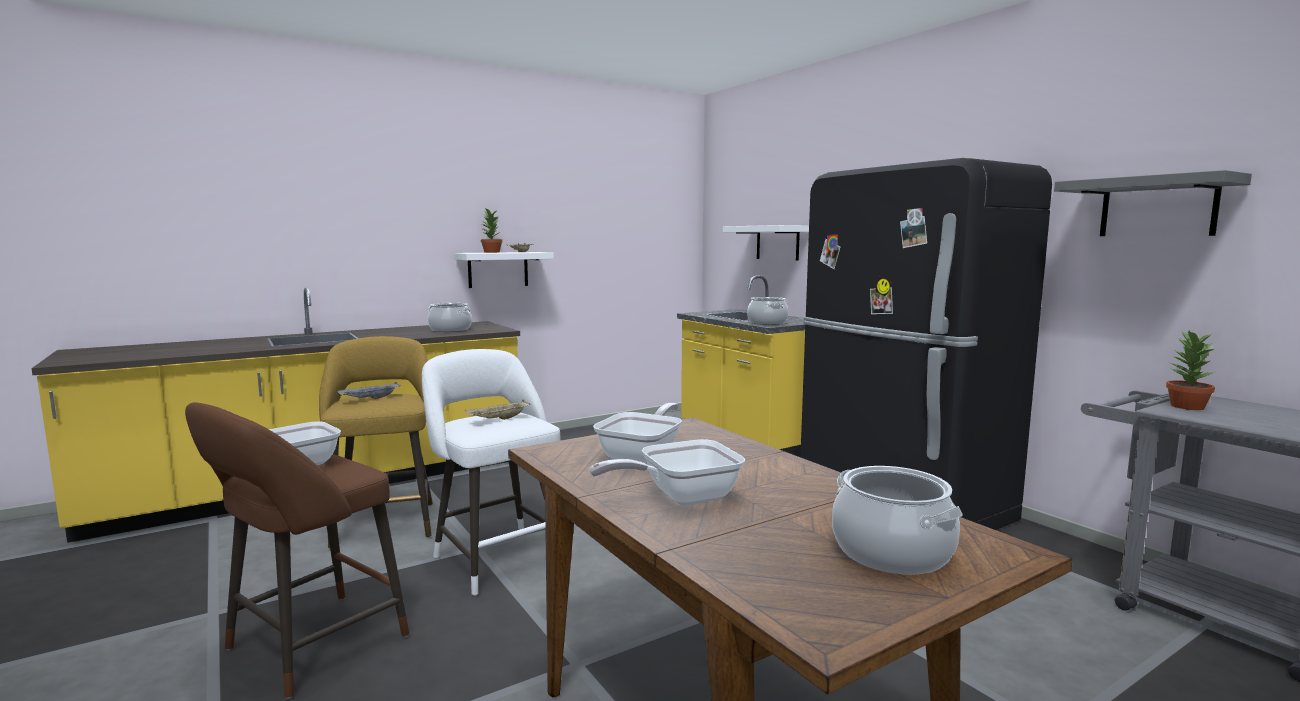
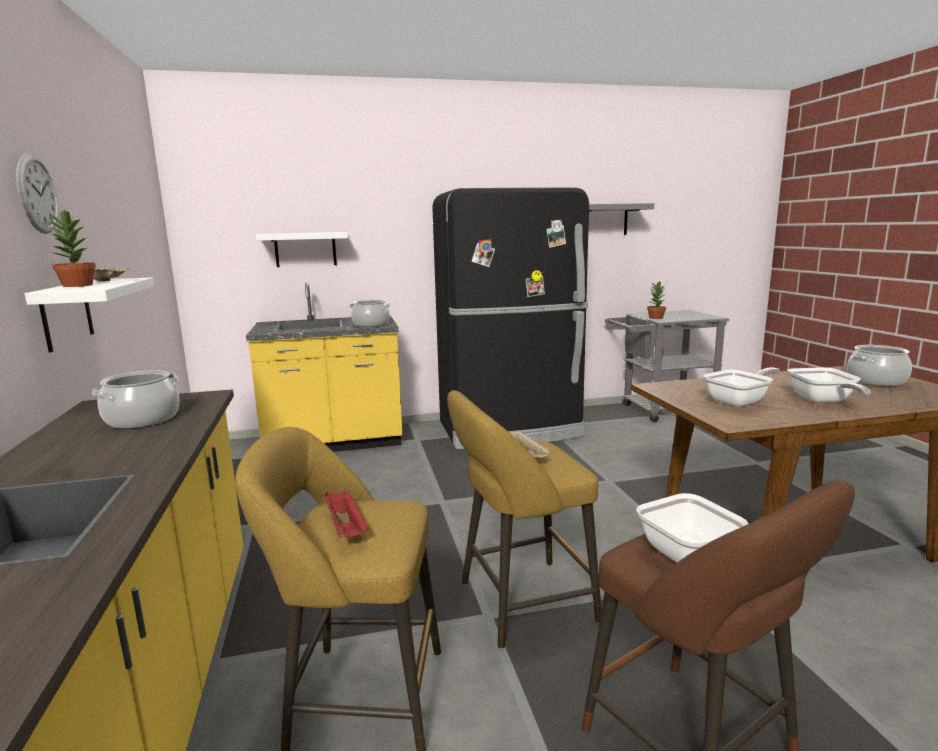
camera: 70 degrees left, 5 degrees up
grey tray [337,382,401,399] -> red tray [325,491,368,537]
white stool [422,349,560,596] -> yellow stool [447,390,601,649]
frying pan [593,403,682,465] -> frying pan turned 105 degrees clockwise [703,367,780,407]
none -> wall clock [16,154,59,234]

